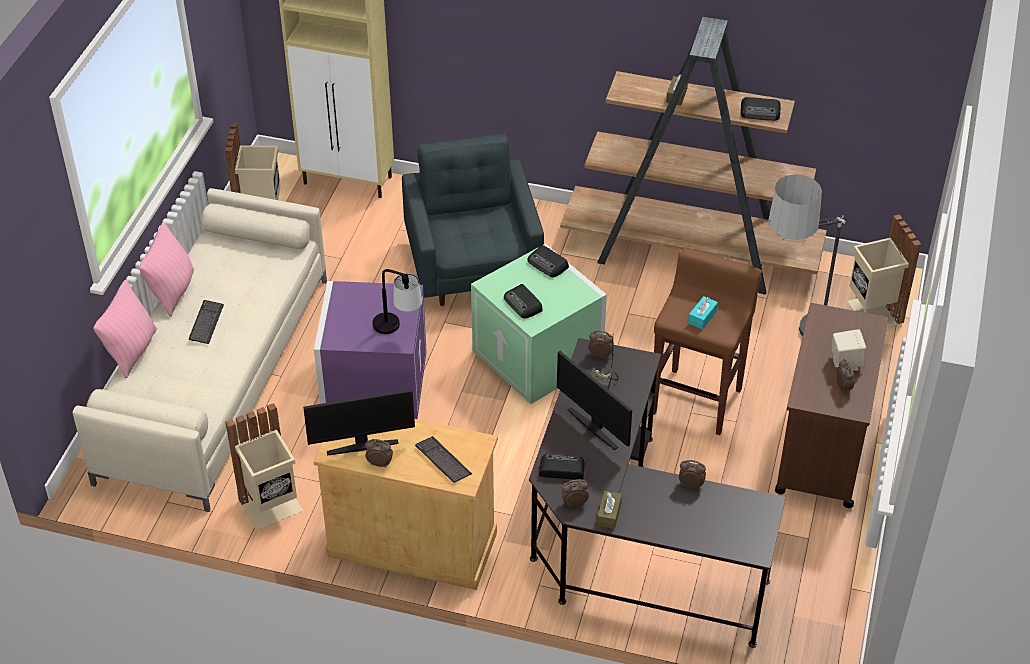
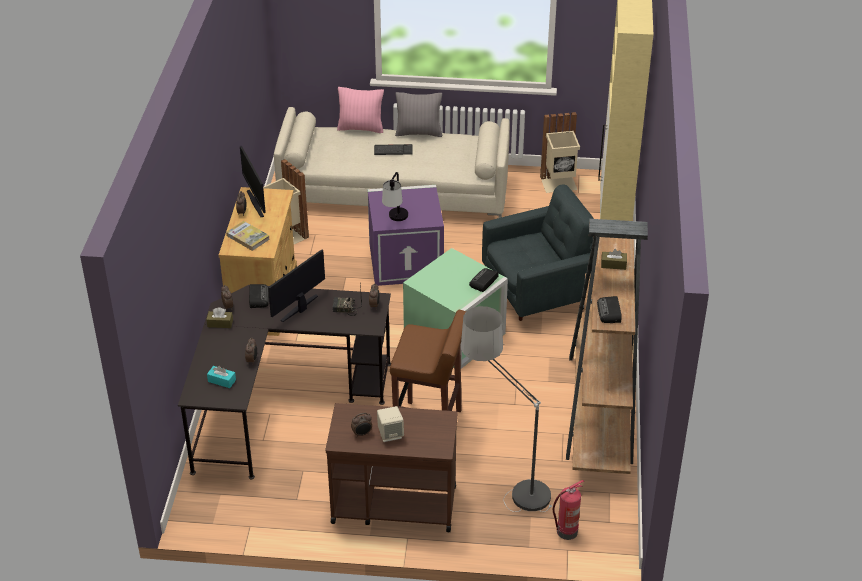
camera: 80 degrees right, 5 degrees down
pink pillow [139,222,194,317] -> grey pillow [395,92,442,137]
keyboard [415,436,472,483] -> book [226,221,270,251]
radio [504,284,543,319] -> none
turquoise tissue box [688,296,718,330] -> turquoise tissue box moved to [207,366,236,388]
beige trash can [848,214,921,327] -> fire extinguisher [553,480,584,540]

